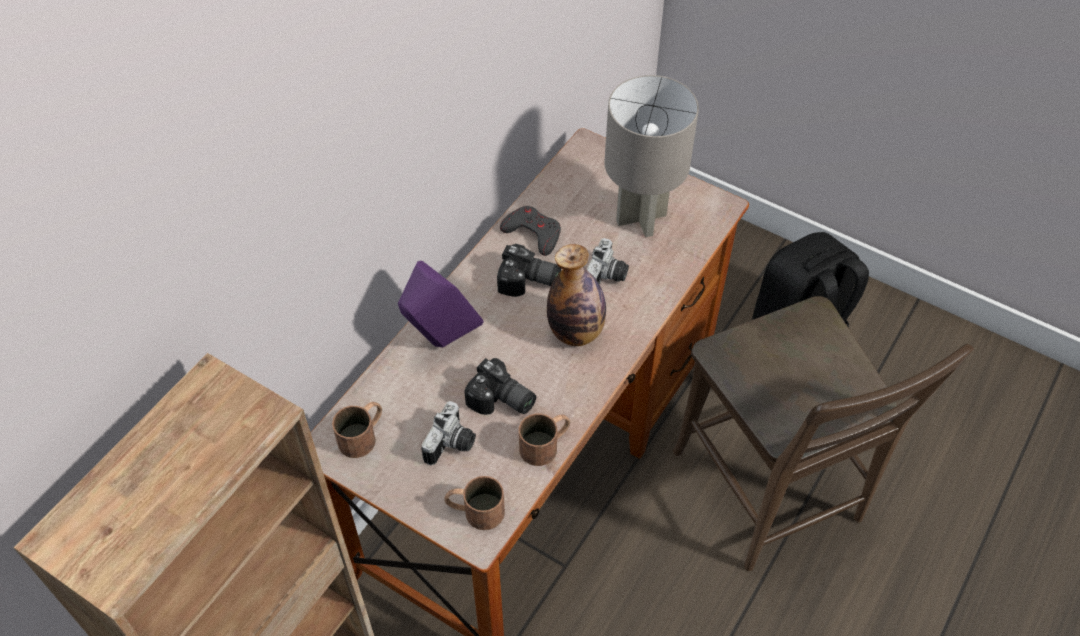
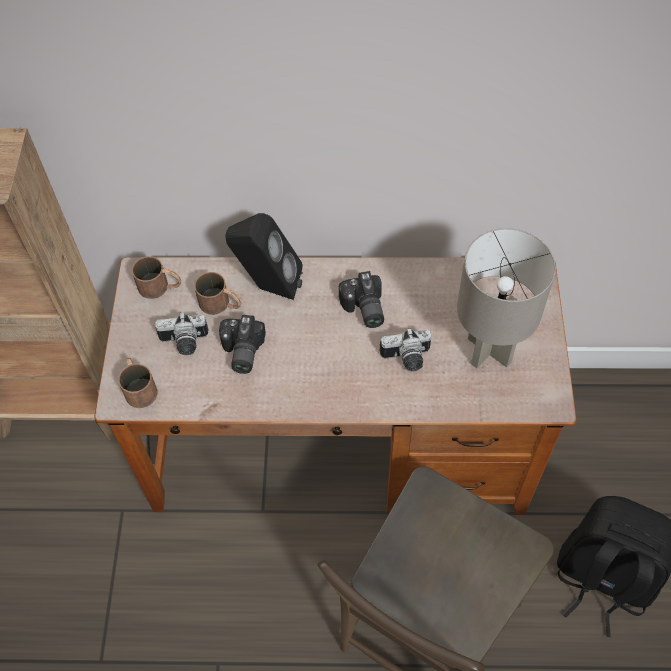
camera: 60 degrees right, 5 degrees up
purple speaker [398,261,484,347] -> black speaker [225,213,303,300]
grey game controller [500,206,561,256] -> none
brown mug [519,413,570,466] -> brown mug moved to [194,272,241,315]
bottle [547,244,606,346] -> none

